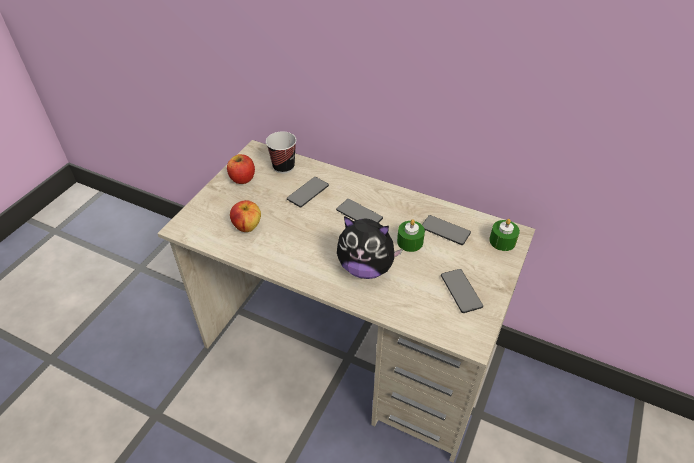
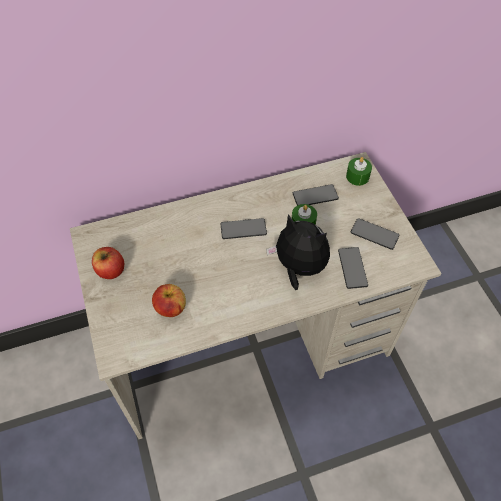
camera: 45 degrees left, 10 degrees up
cup [266,131,296,174] -> none
phone [287,177,329,207] -> phone moved to [338,247,368,289]
plush toy [337,216,403,279] -> plush toy turned 120 degrees counterclockwise [266,214,330,290]

